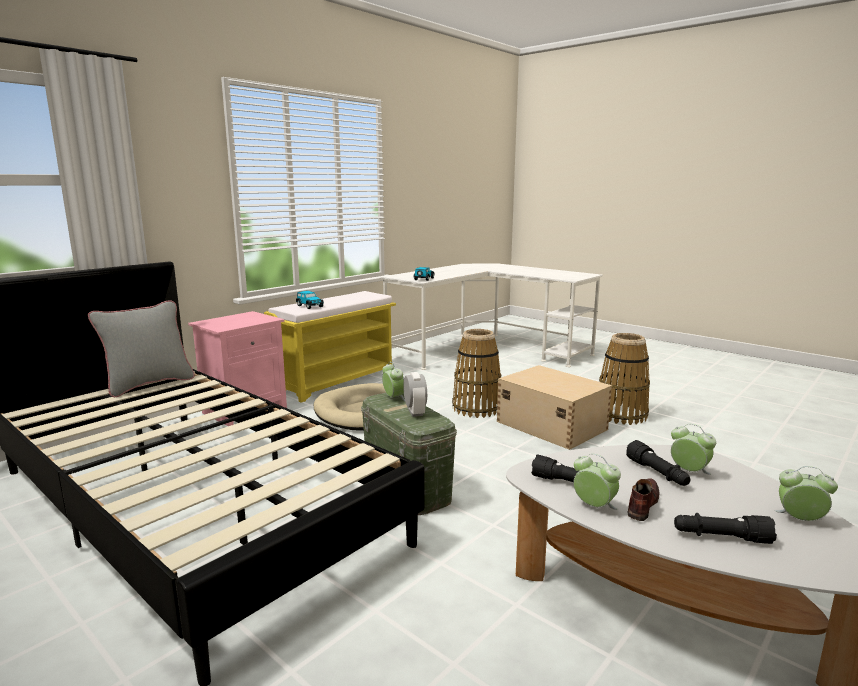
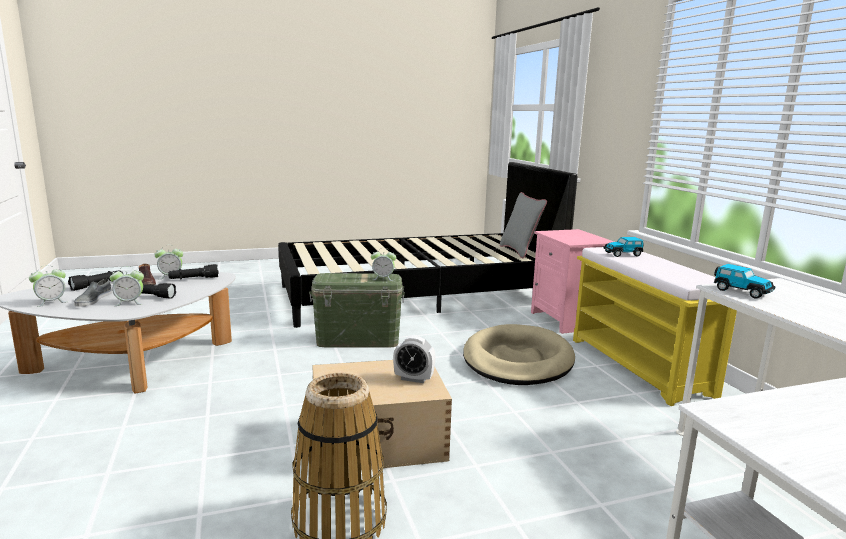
camera: 120 degrees right, 0 degrees up
alarm clock [403,372,427,417] -> alarm clock moved to [393,336,436,383]
basket [452,329,501,418] -> none
none -> grey shoe [74,279,112,307]

